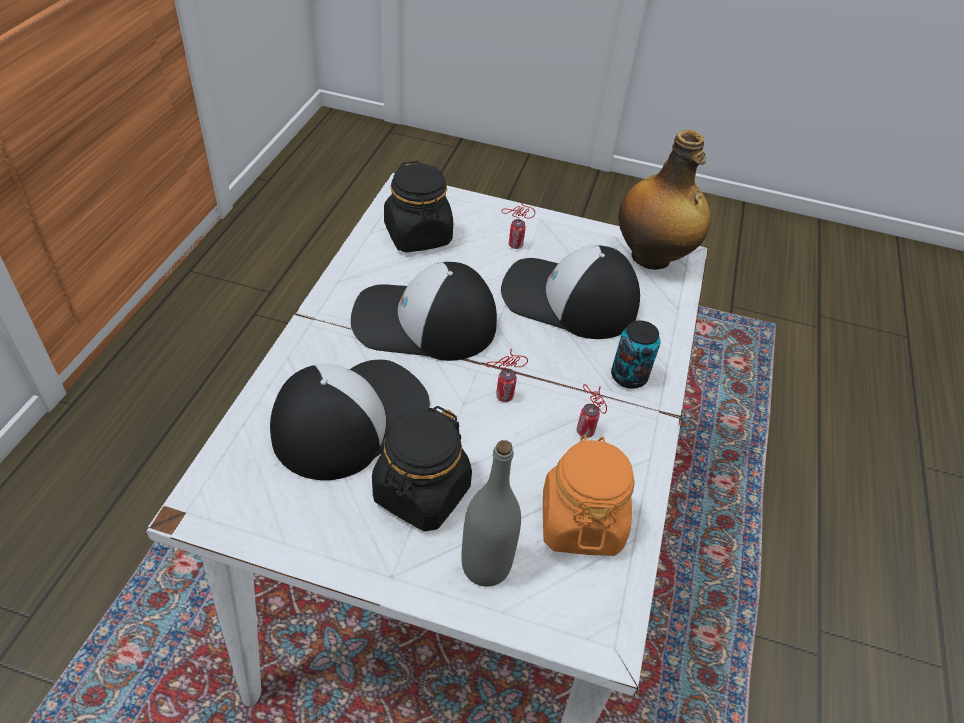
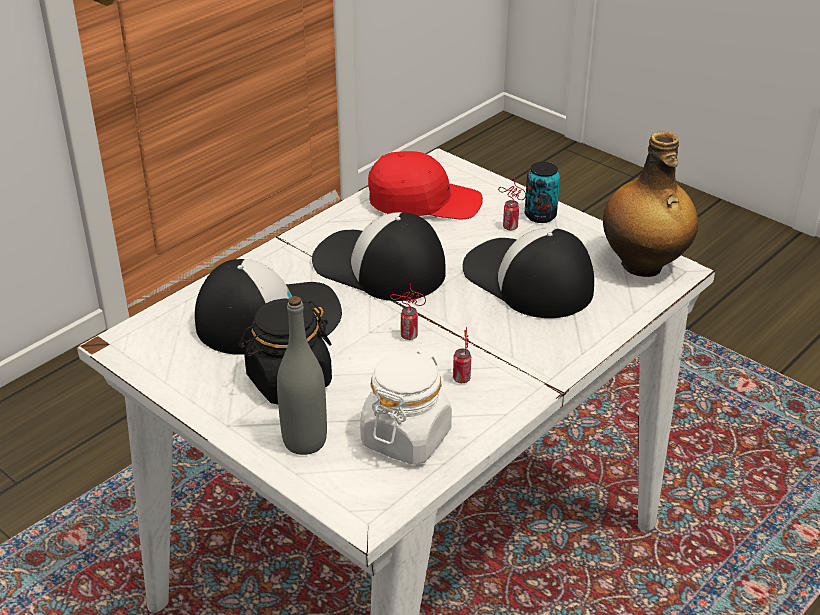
camera: 30 degrees right, 10 degrees down
black jar [384,161,453,252] -> red cap [368,151,483,219]
orange jar [543,435,635,556] -> white jar [360,351,452,465]
can [611,320,660,389] -> can moved to [525,162,560,223]

